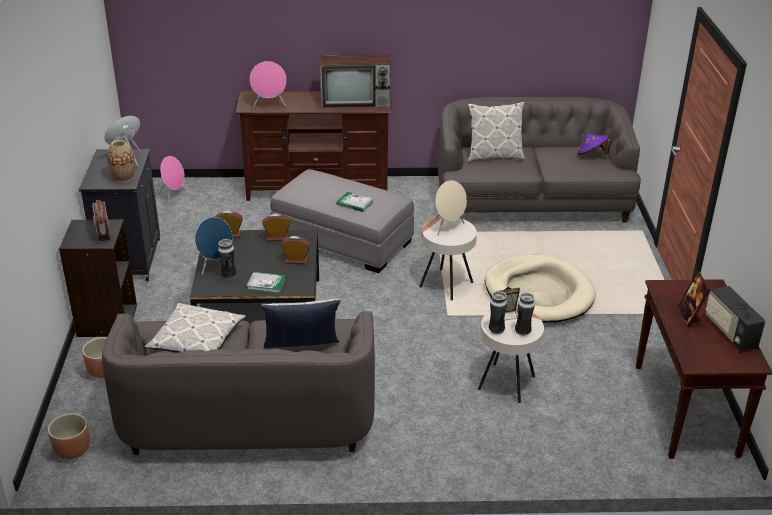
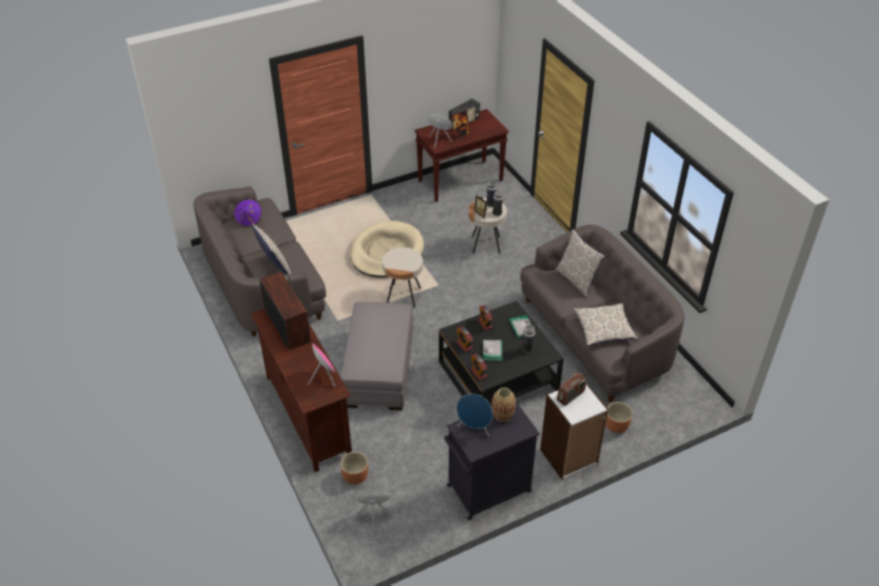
camera: 115 degrees left, 10 degrees up
brown planter [48,413,90,459] -> brown planter moved to [340,452,368,485]
black bookcase [59,219,137,337] -> white bookcase [540,382,608,480]
blue speaker [195,217,233,275] -> blue speaker moved to [427,114,453,148]
book [336,192,373,212] -> book moved to [483,340,503,361]
beige speaker [435,180,467,235] -> none

